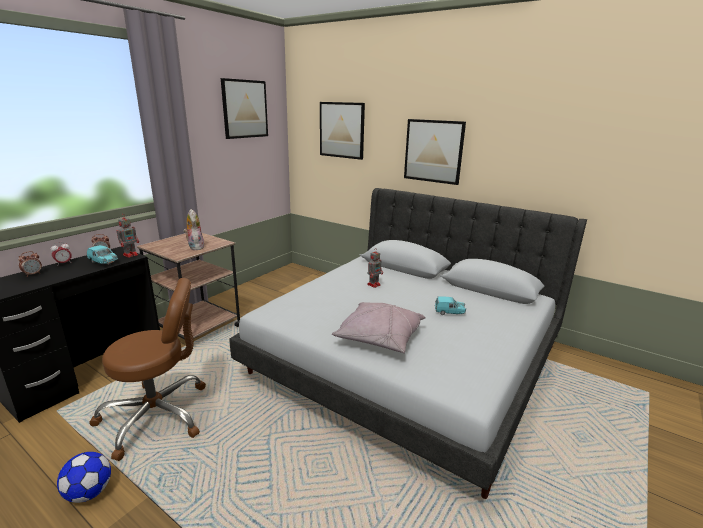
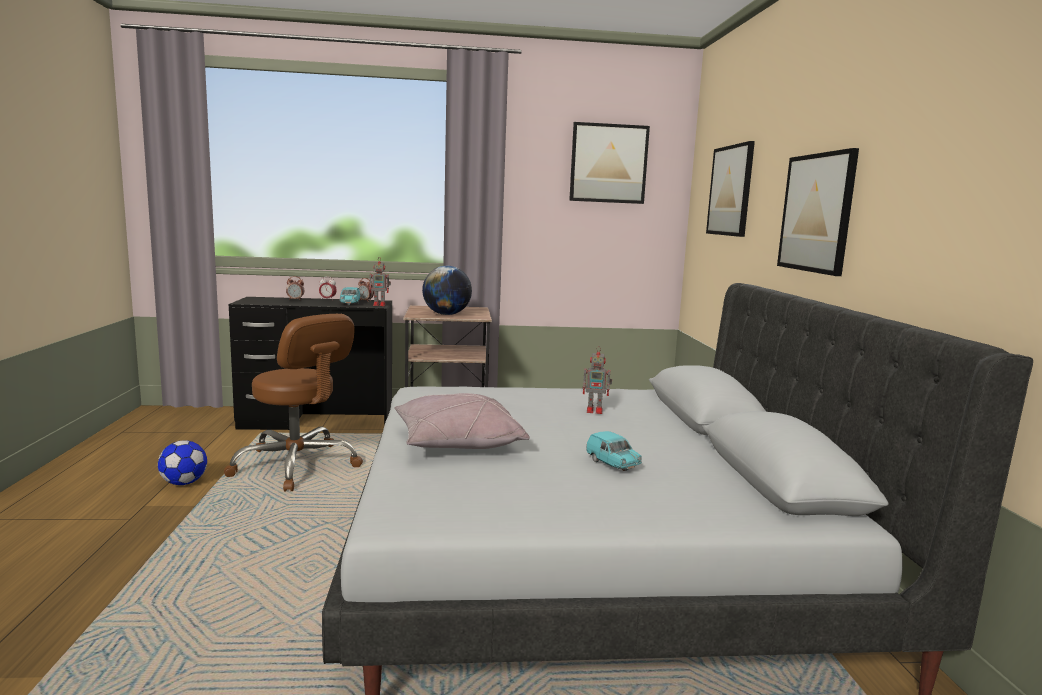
camera: 50 degrees right, 10 degrees down
plush toy [184,209,204,250] -> globe [422,266,472,315]

